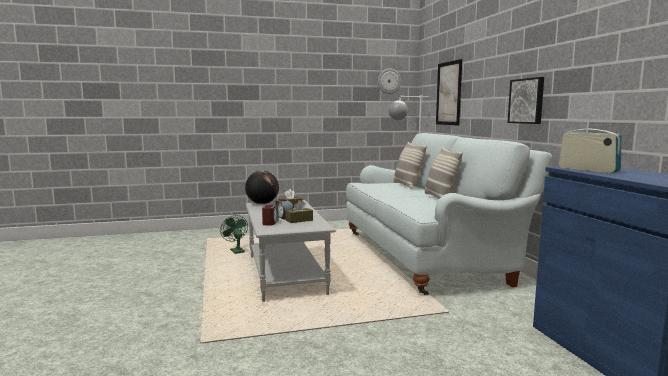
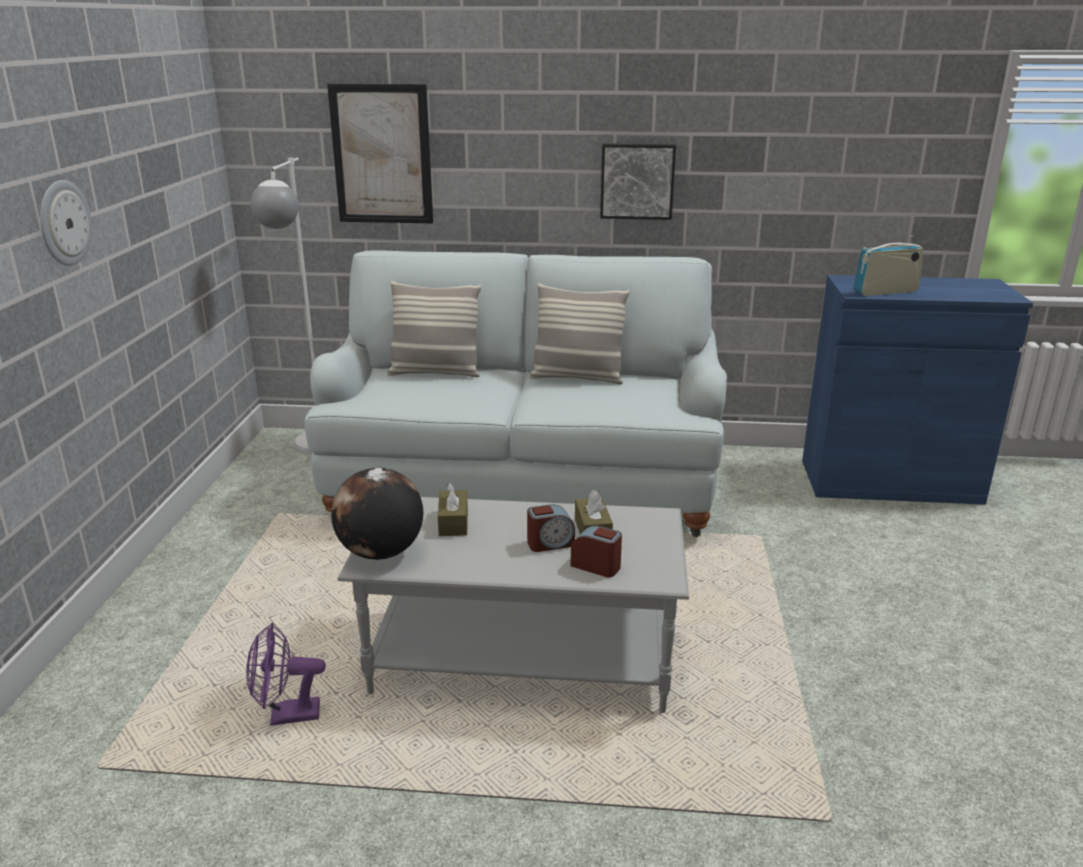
camera: 70 degrees left, 15 degrees up
green fan [220,215,248,254] -> purple fan [246,623,326,726]
wall clock [378,69,401,94] -> wall clock moved to [40,180,92,266]

